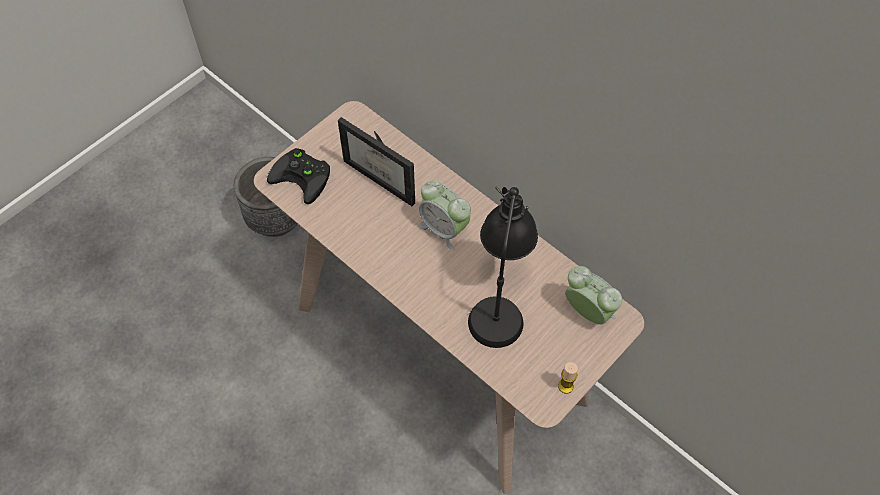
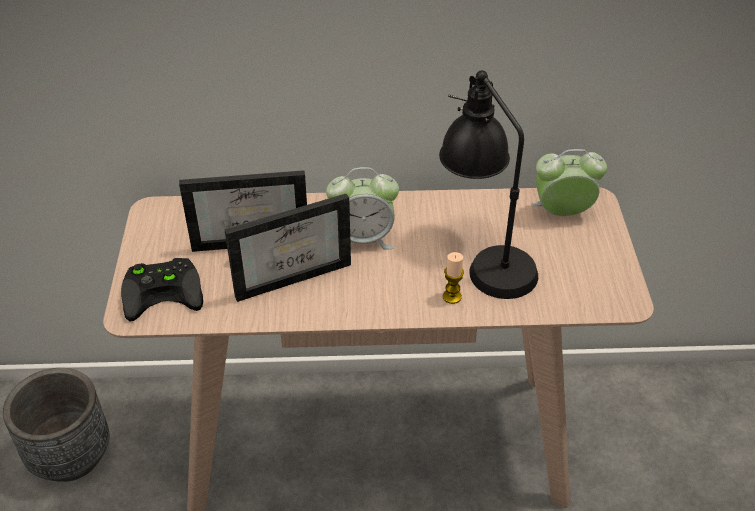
camera: 45 degrees left, 15 degrees down
candle [558,362,578,394] -> candle moved to [443,252,464,304]
none -> picture frame [224,194,351,302]

